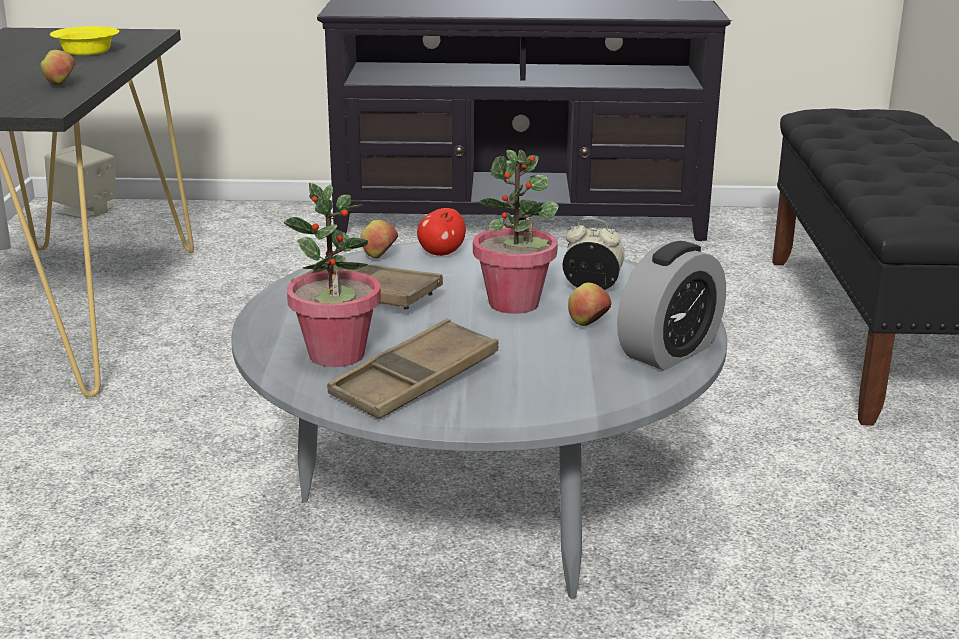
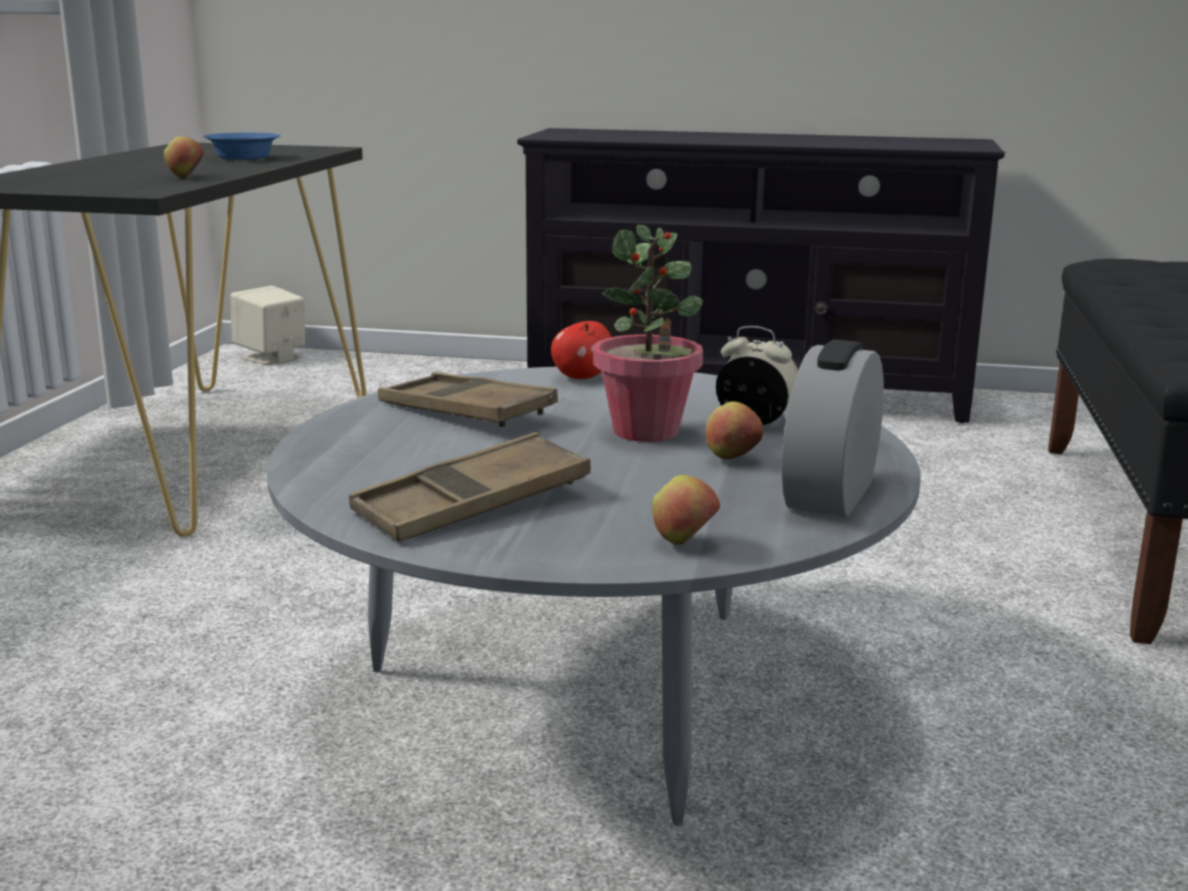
camera: 10 degrees right, 5 degrees down
yellow bowl [50,26,119,55] -> blue bowl [203,133,281,160]
potted plant [283,183,381,367] -> none
apple [361,220,398,258] -> apple moved to [652,475,720,545]
alarm clock [617,241,726,371] -> alarm clock turned 150 degrees clockwise [782,339,884,517]

